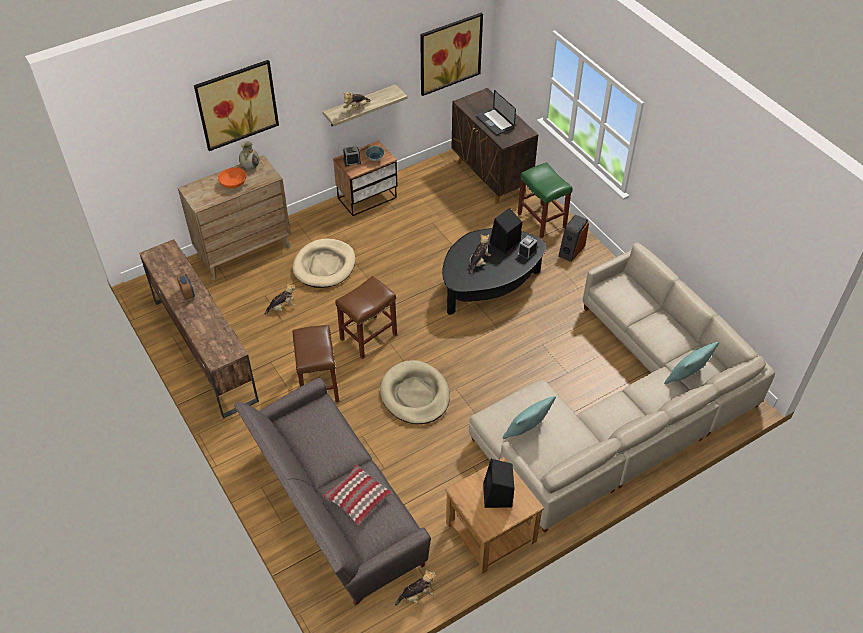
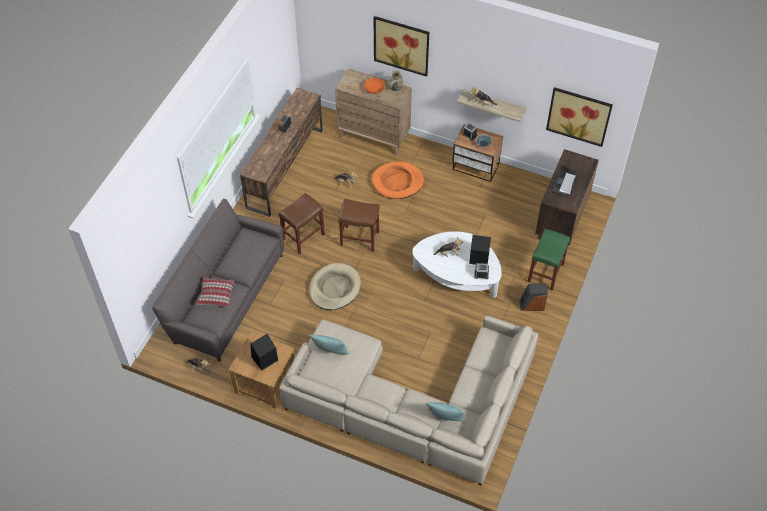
camera: 55 degrees right, 5 degrees up
beige dog bed [292,238,355,288] -> orange dog bed [372,161,424,199]
black coffee table [442,228,546,315] -> white coffee table [412,231,502,298]

